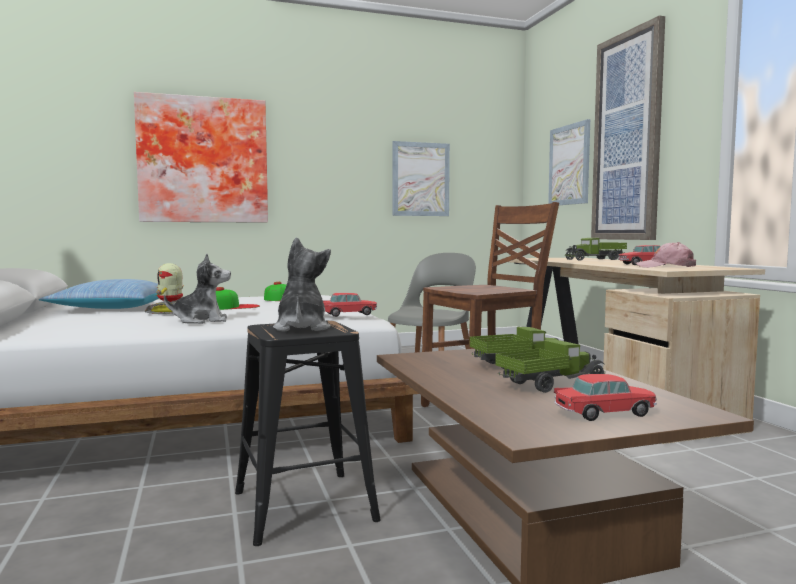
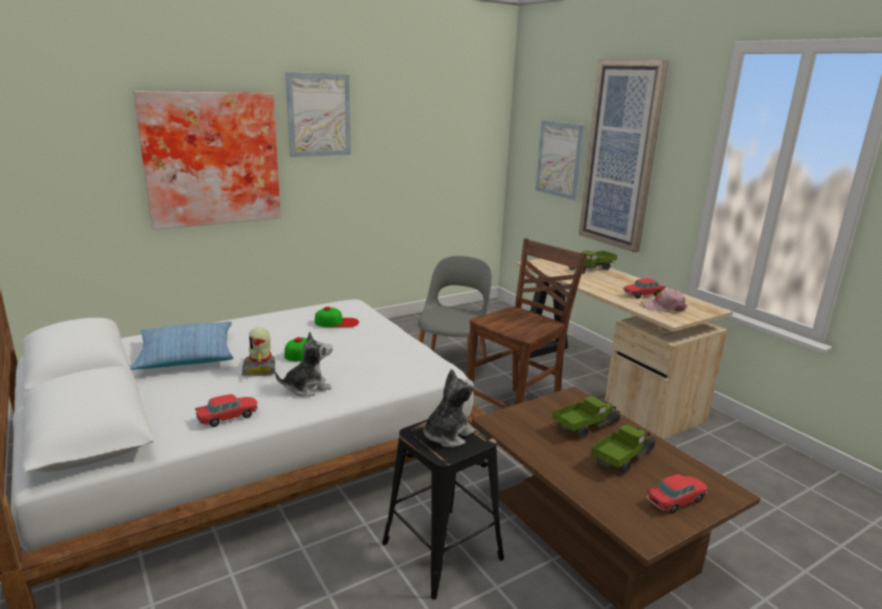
camera: 15 degrees left, 15 degrees up
plush toy [273,238,331,332] -> plush toy turned 60 degrees clockwise [423,369,475,448]
toy car [323,293,377,317] -> toy car moved to [195,394,257,427]
picture [392,141,450,216] -> picture moved to [285,72,351,157]

